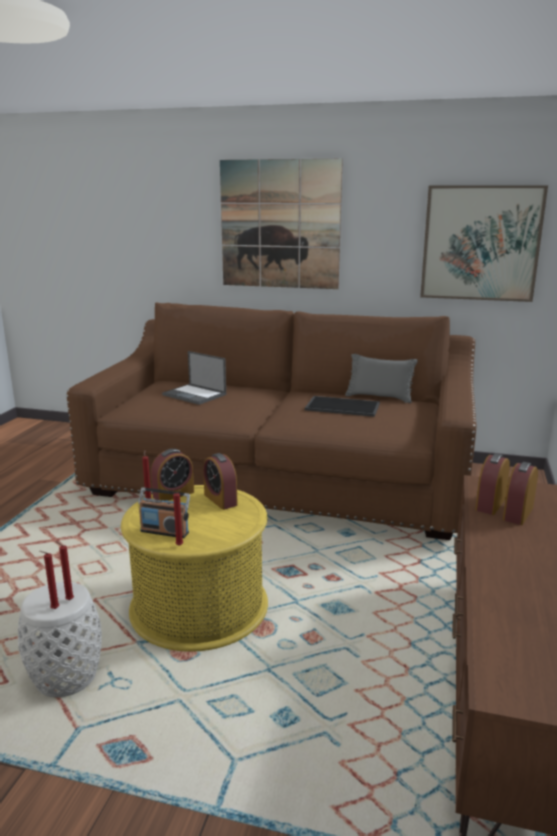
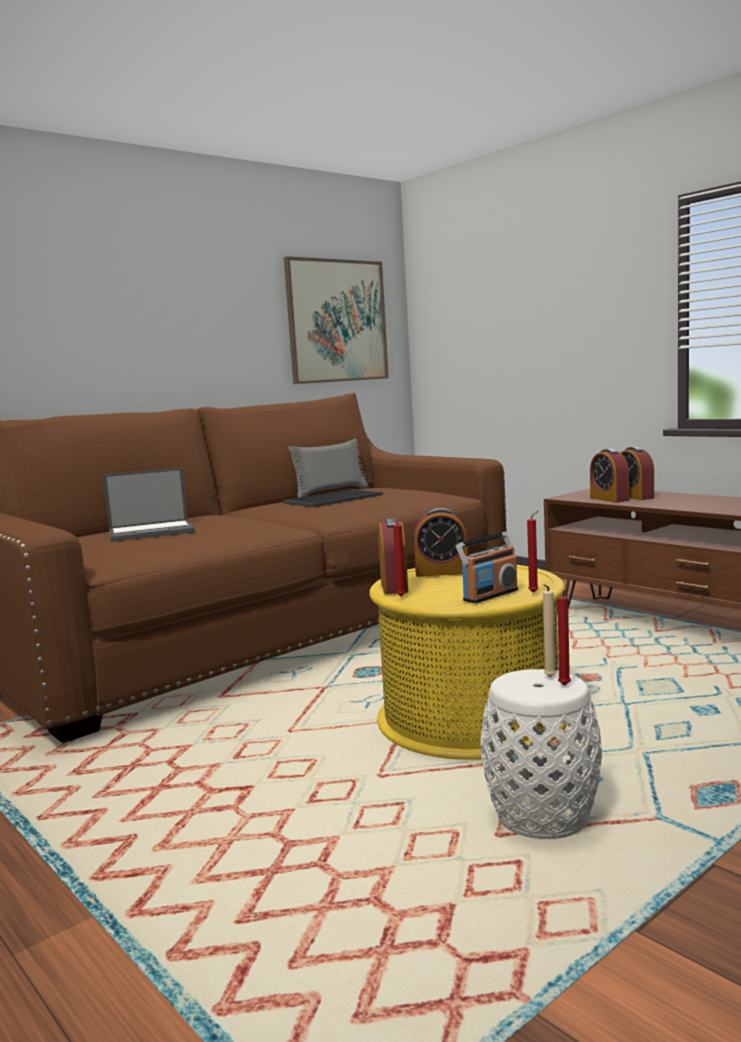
camera: 55 degrees left, 10 degrees down
red candle [55,541,74,600] -> beige candle [543,584,556,677]
picture [220,159,343,289] -> none

